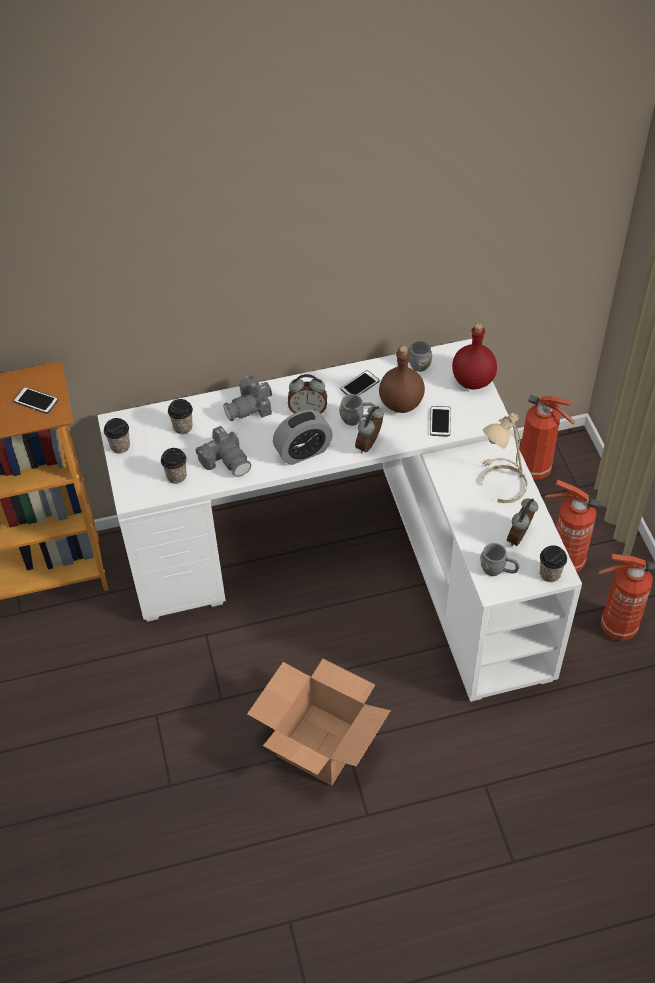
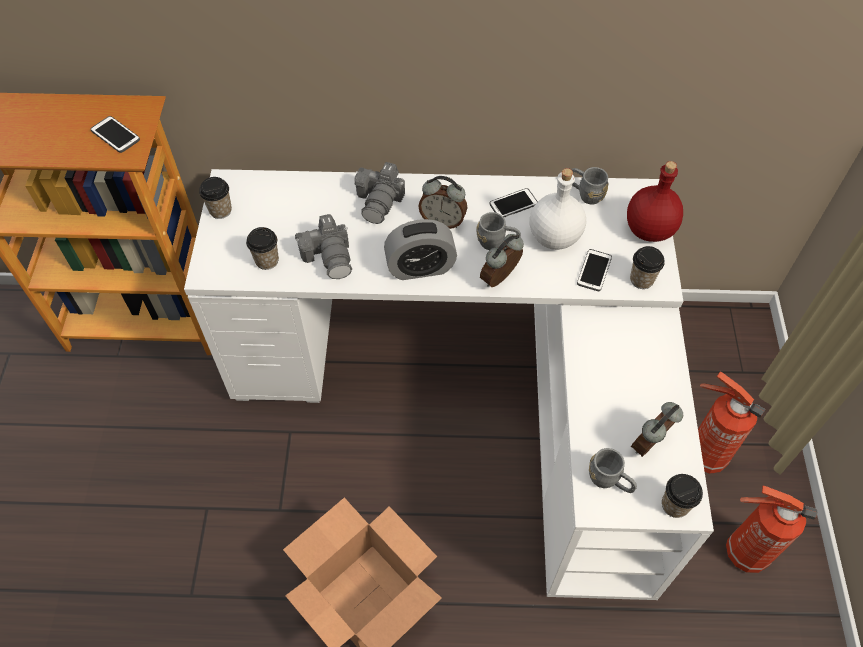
camera: 15 degrees right, 5 degrees up
cup [168,399,193,434] -> cup moved to [630,246,665,289]
camera [224,376,272,422] -> camera turned 60 degrees counterclockwise [354,162,405,224]
brown bottle [379,346,425,413] -> white bottle [530,168,586,250]
beige table lamp [482,413,528,503] -> none
fire extinguisher [520,395,575,480] -> none

